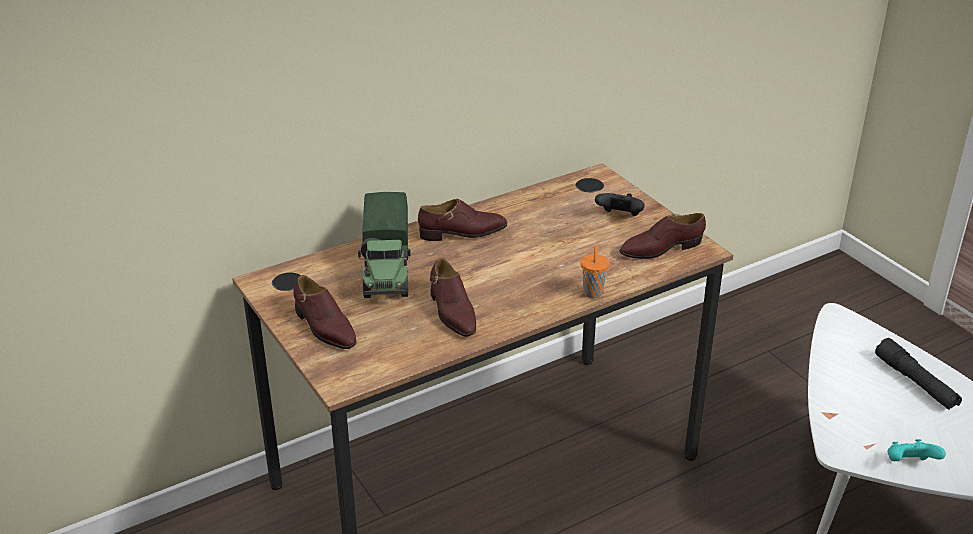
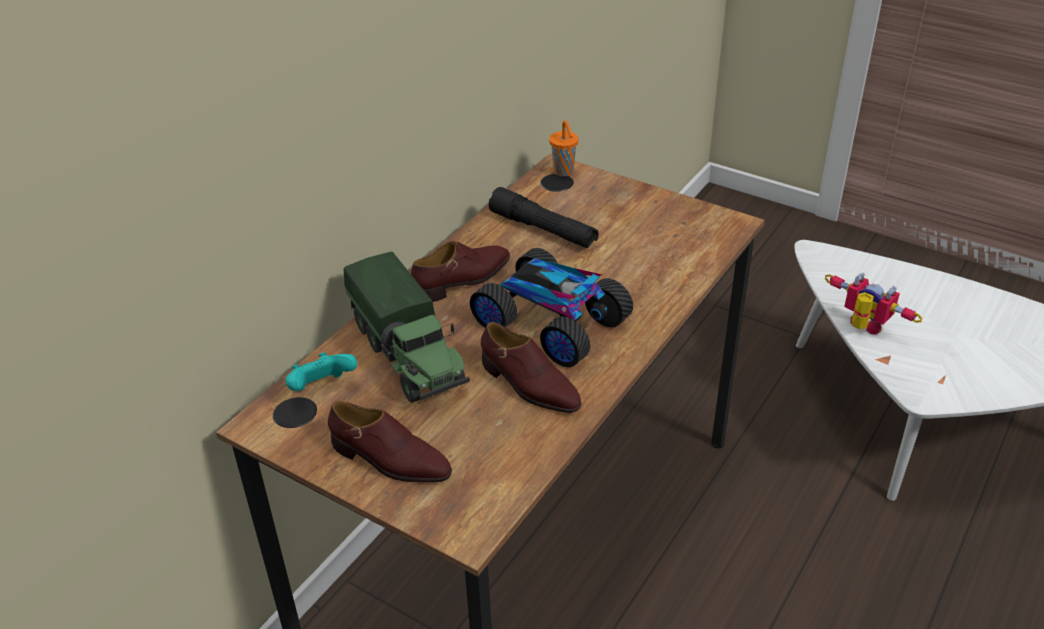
camera: 25 degrees left, 5 degrees up
orange cup [581,246,609,298] -> orange cup moved to [549,120,579,177]
black game controller [595,193,645,216] -> none
brown shoe [619,213,706,259] -> none
black flashlight [875,338,962,410] -> black flashlight moved to [489,187,599,248]
turquoise game controller [888,439,946,461] -> turquoise game controller moved to [285,352,357,391]
none -> toy car [470,248,633,367]
none -> toy robot [825,273,923,335]

